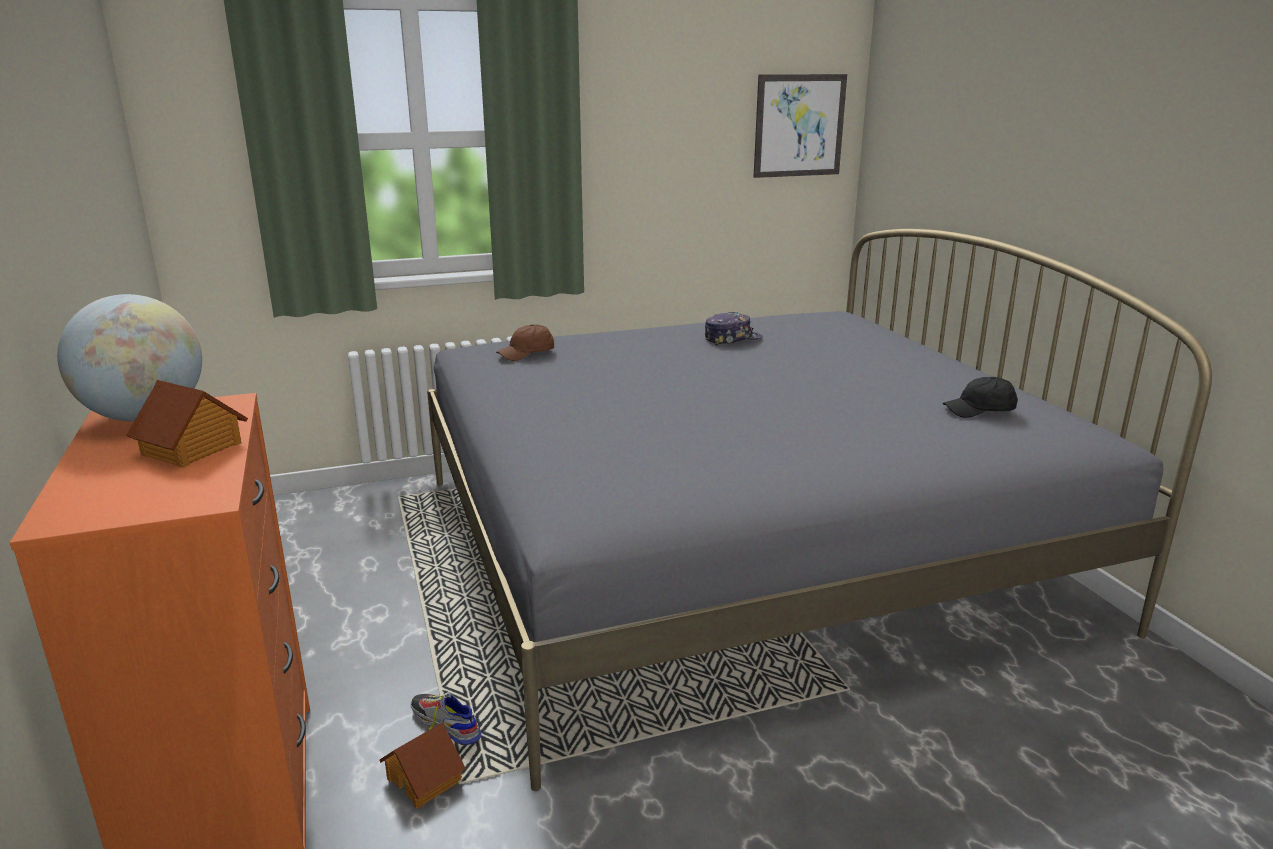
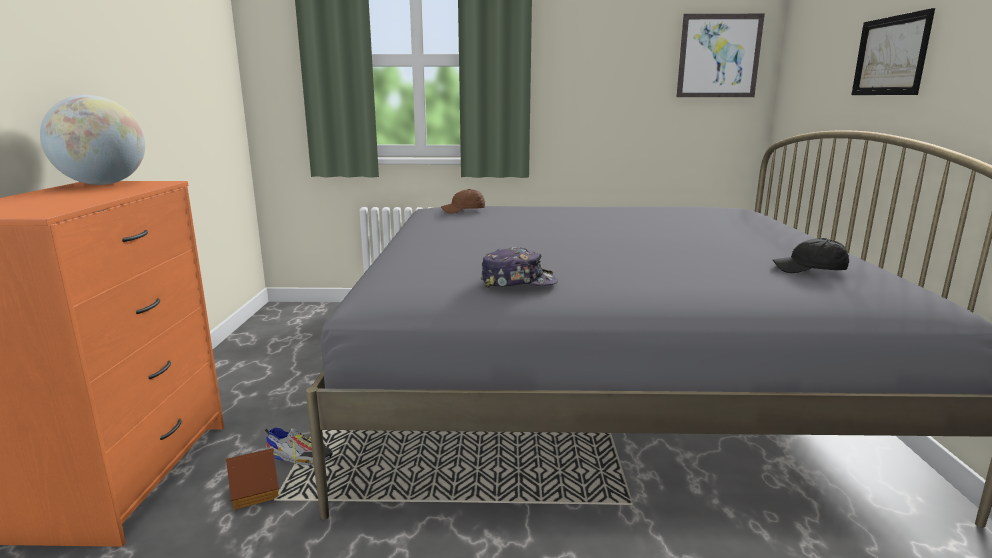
camera: 20 degrees right, 5 degrees down
toy house [126,380,248,468] -> none
shoe [410,692,481,745] -> shoe turned 135 degrees clockwise [265,428,333,465]
cap [705,312,763,346] -> cap moved to [480,247,558,288]
none -> picture [851,8,935,95]

